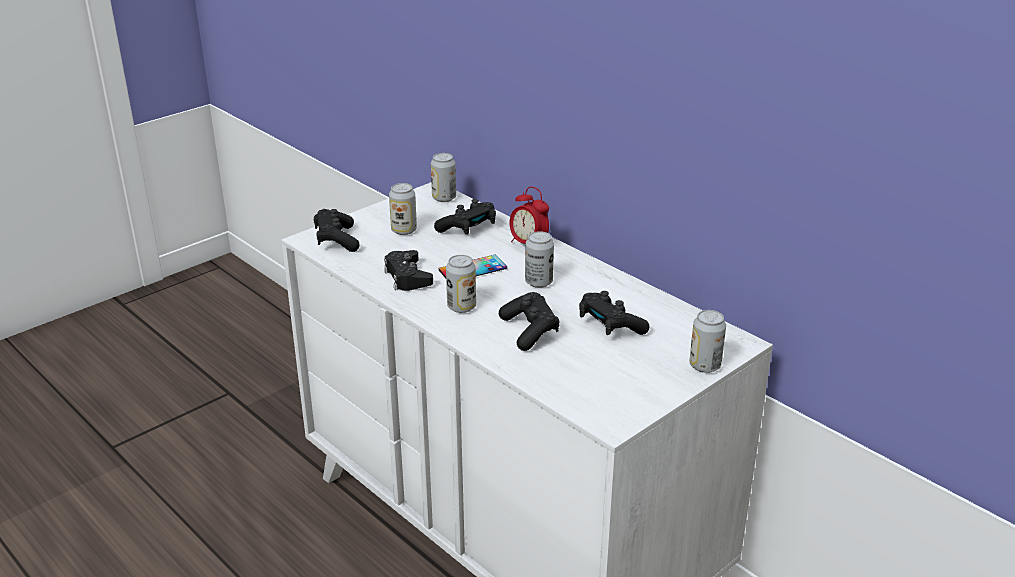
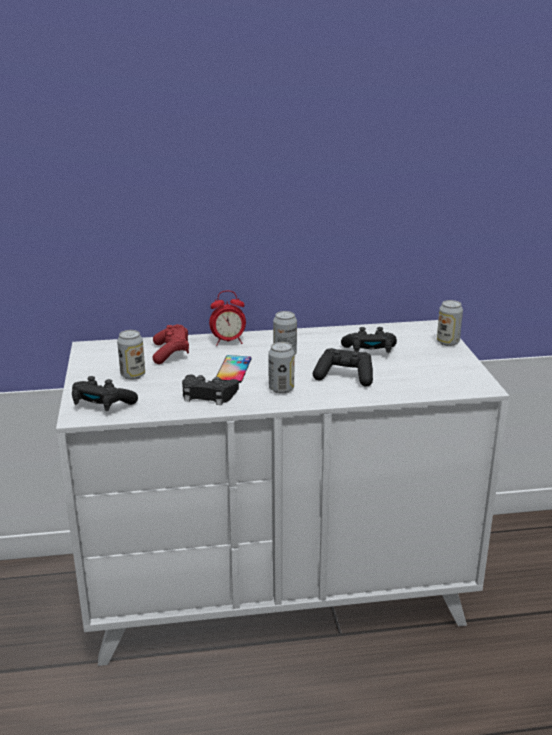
camera: 55 degrees left, 5 degrees down
can [431,153,456,202] -> none
black game controller [434,199,496,235] -> red game controller [153,324,189,364]

